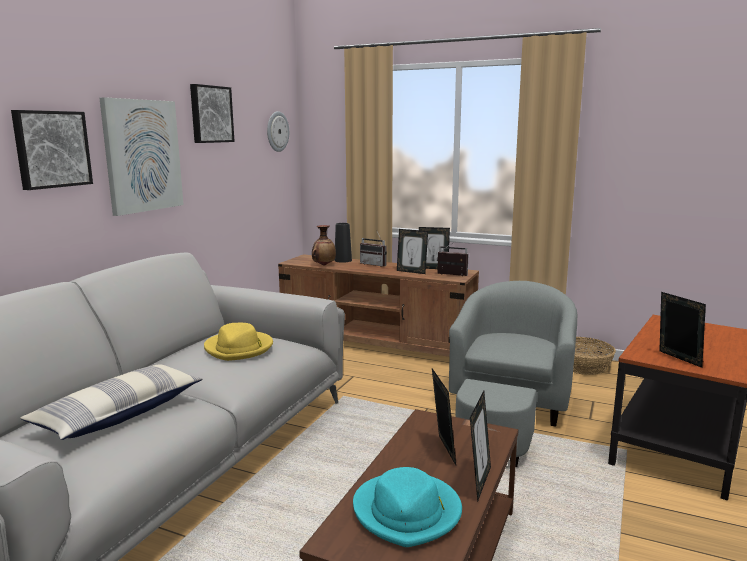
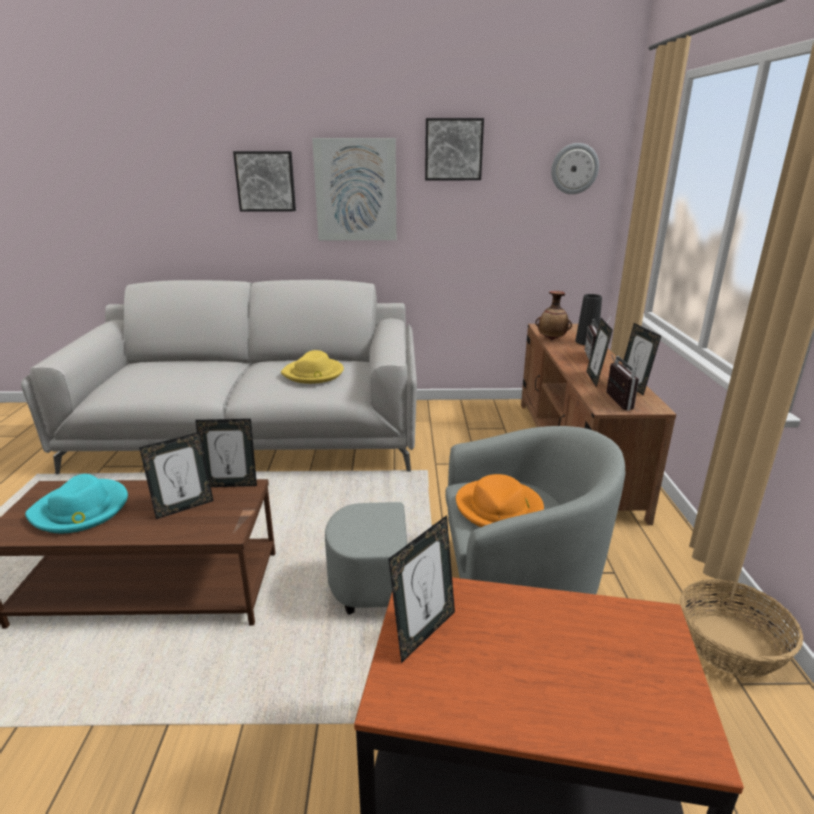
camera: 65 degrees right, 10 degrees up
pillow [20,364,203,440] -> none
picture frame [470,391,491,501] -> picture frame moved to [195,419,257,487]
none -> orange hat [456,474,544,527]

